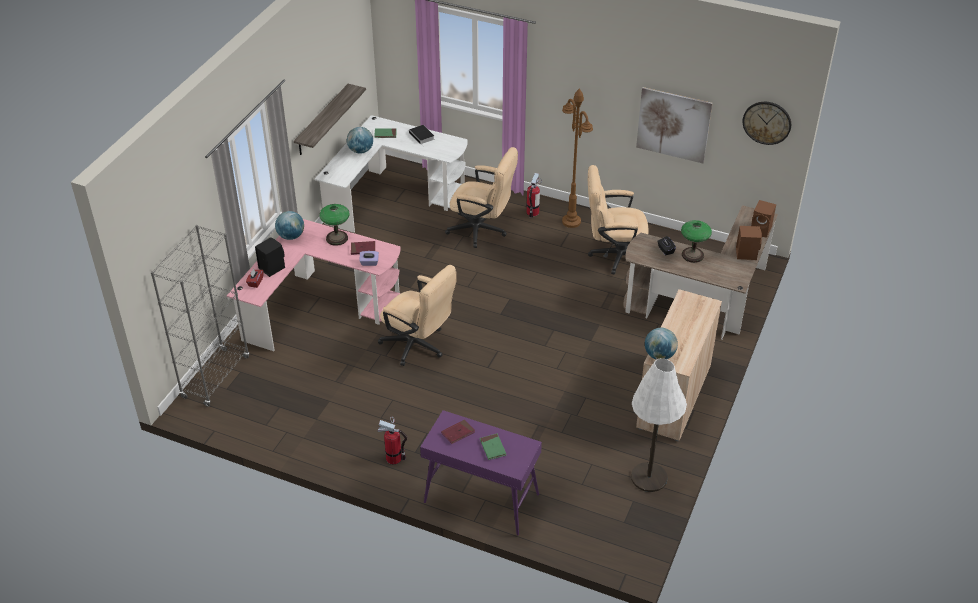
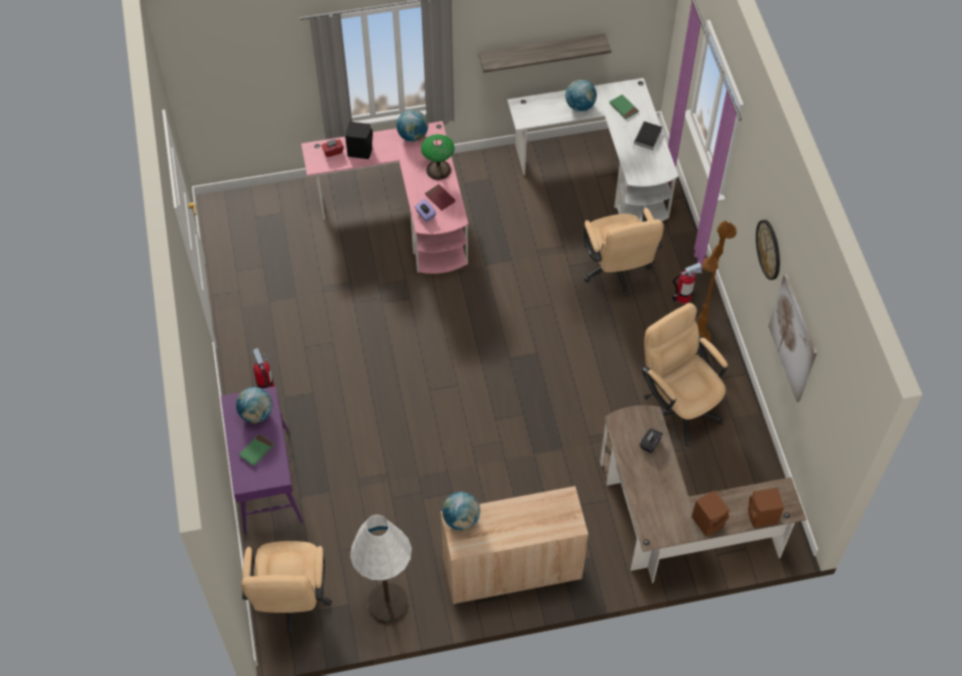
camera: 55 degrees right, 15 degrees up
grey bookcase [151,225,249,407] -> none
beige office chair [378,265,457,366] -> beige office chair moved to [241,541,332,633]
red book [441,419,475,444] -> globe [236,387,273,423]
table lamp [681,220,712,263] -> none
wall clock [743,102,791,145] -> wall clock moved to [756,220,780,280]

